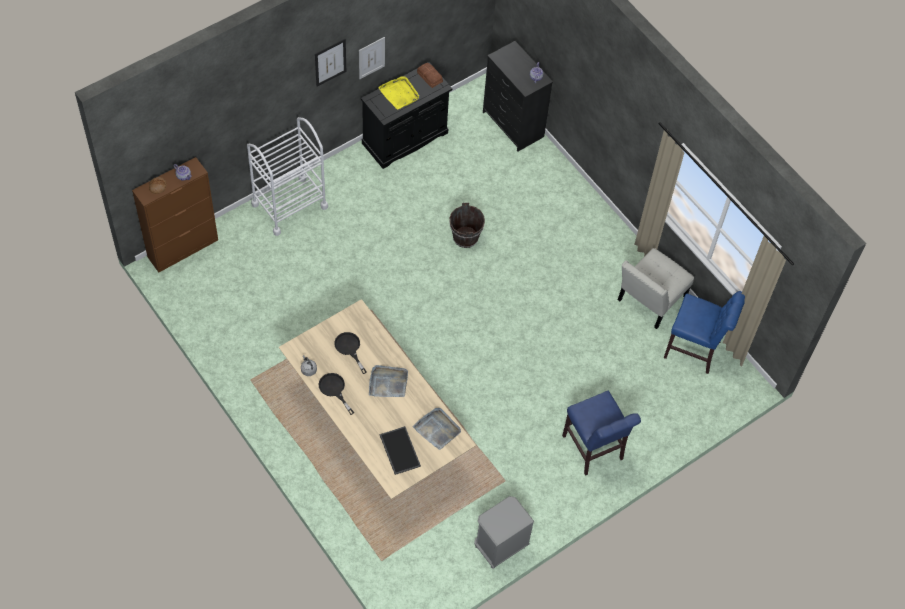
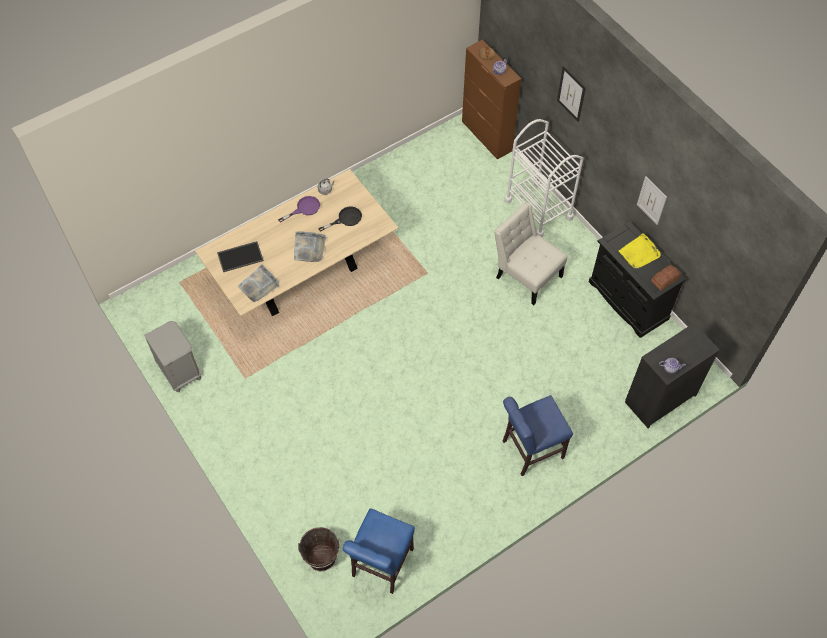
camera: 95 degrees right, 0 degrees up
picture [315,39,346,87] -> picture moved to [557,66,586,122]
black frying pan [319,373,354,415] -> purple frying pan [278,196,320,223]
brown bucket [449,203,485,248] -> brown bucket moved to [298,527,340,572]
blue chair [562,391,641,476] -> blue chair moved to [503,395,573,476]
white chair [617,248,694,329] -> white chair moved to [494,202,567,305]

